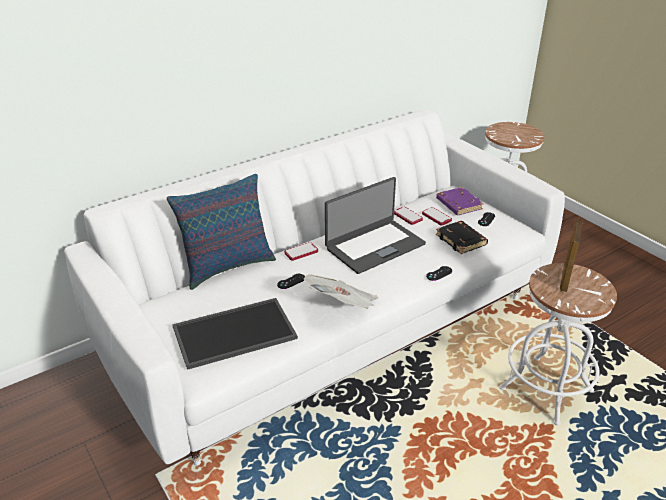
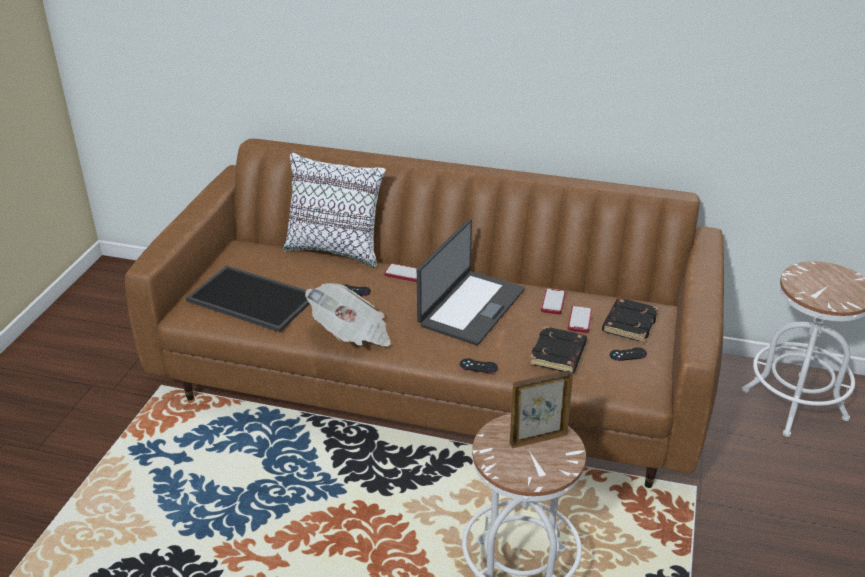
camera: 50 degrees right, 0 degrees up
white sofa [64,110,565,466] -> brown sofa [125,138,724,488]
blue pillow [167,174,276,290] -> white pillow [283,152,386,268]
laptop [325,177,426,274] -> laptop turned 75 degrees counterclockwise [417,219,525,345]
purple book [436,187,483,215] -> black book [602,298,658,343]

